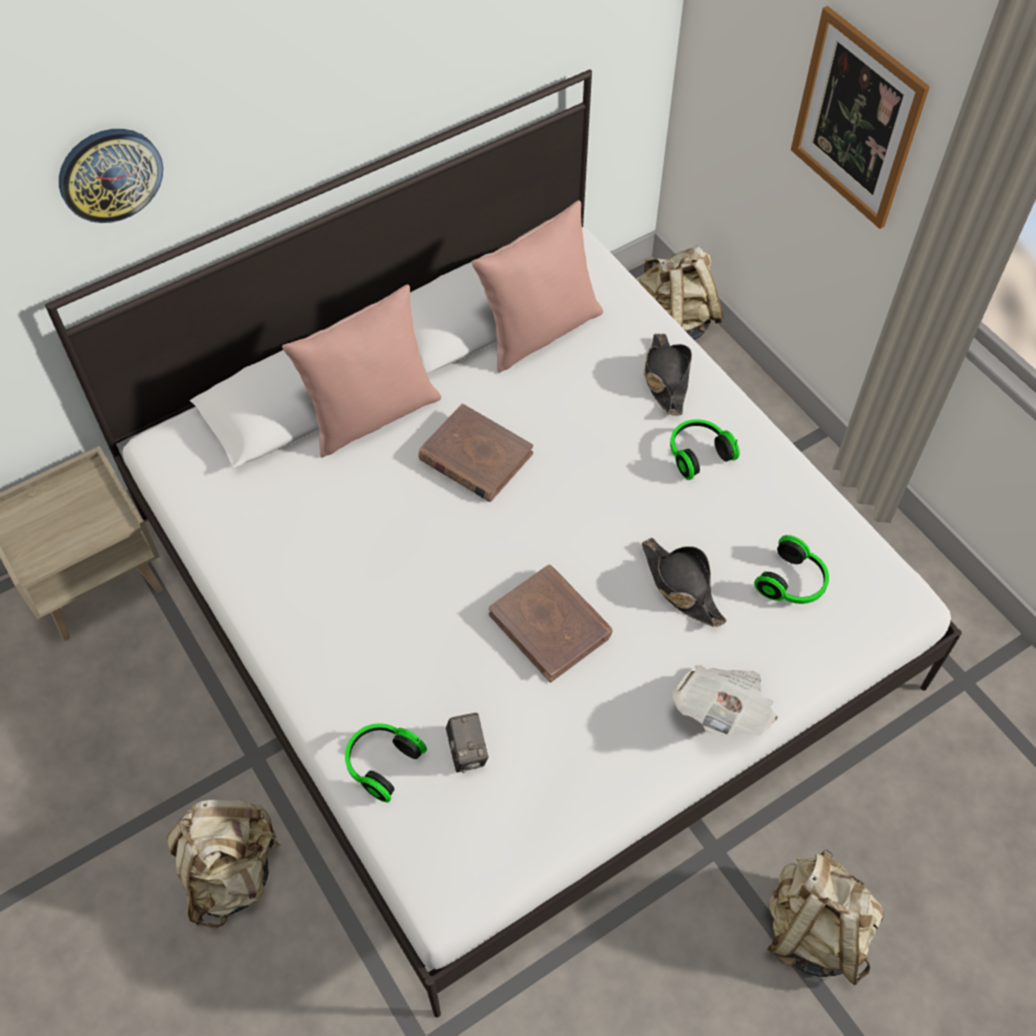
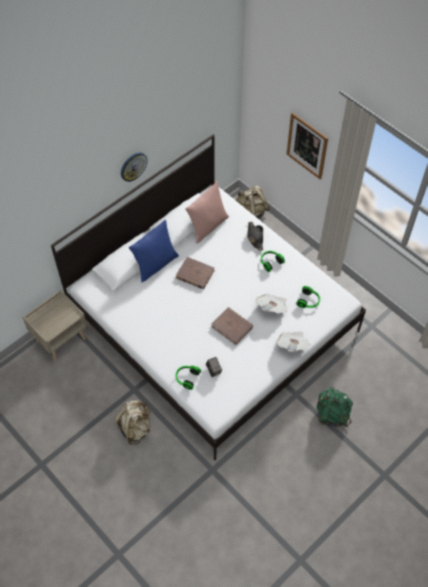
camera: 10 degrees left, 0 degrees up
wall clock [59,129,163,223] -> wall clock moved to [121,152,148,182]
pink pillow [282,284,441,458] -> blue pillow [129,220,179,283]
black hat [642,538,727,627] -> newspaper [255,293,287,314]
beige backpack [767,849,884,985] -> green backpack [316,386,353,427]

